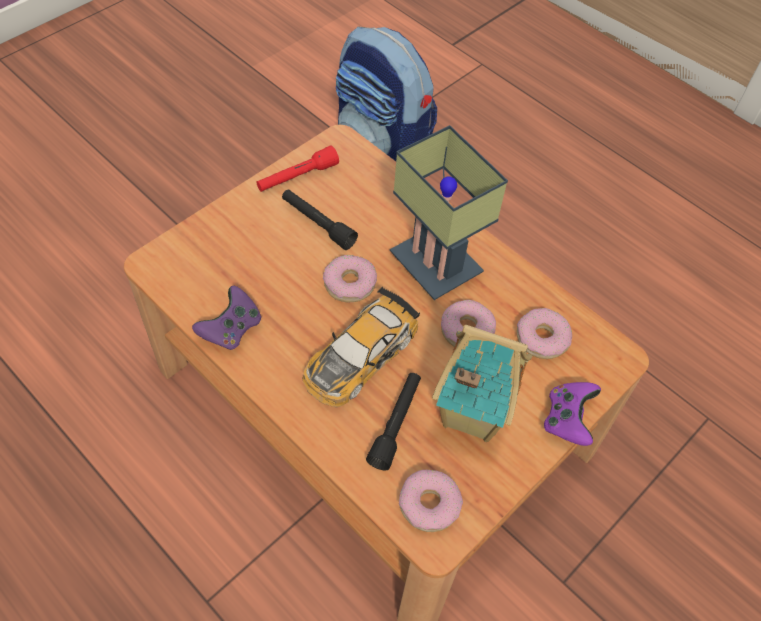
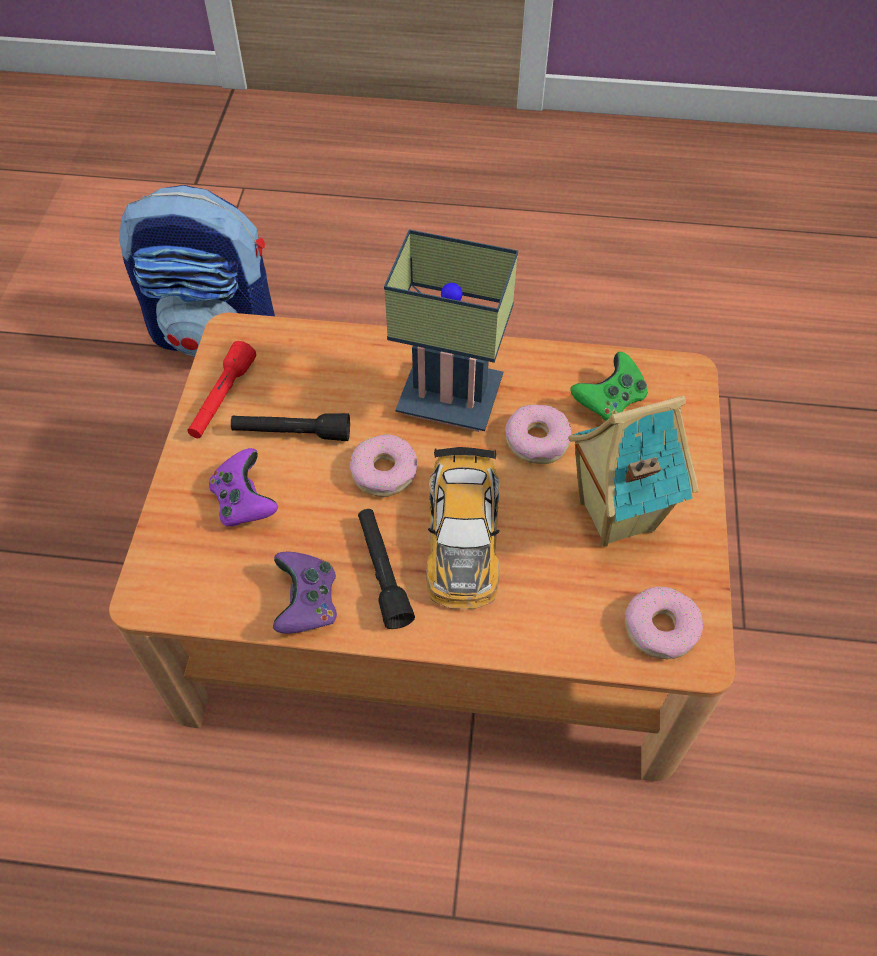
camera: 35 degrees left, 0 degrees up
black flashlight [366,373,421,470] -> black flashlight moved to [358,509,415,629]
donut [517,308,572,359] -> green game controller [570,352,648,421]
purple game controller [544,382,601,446] -> purple game controller moved to [209,448,278,527]

